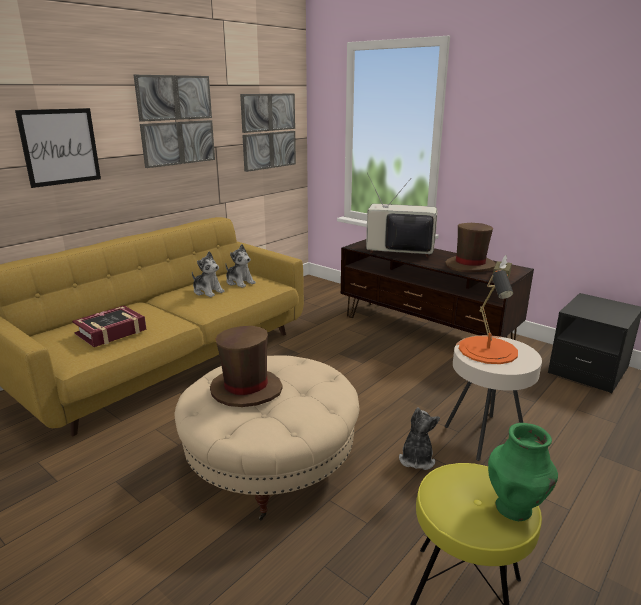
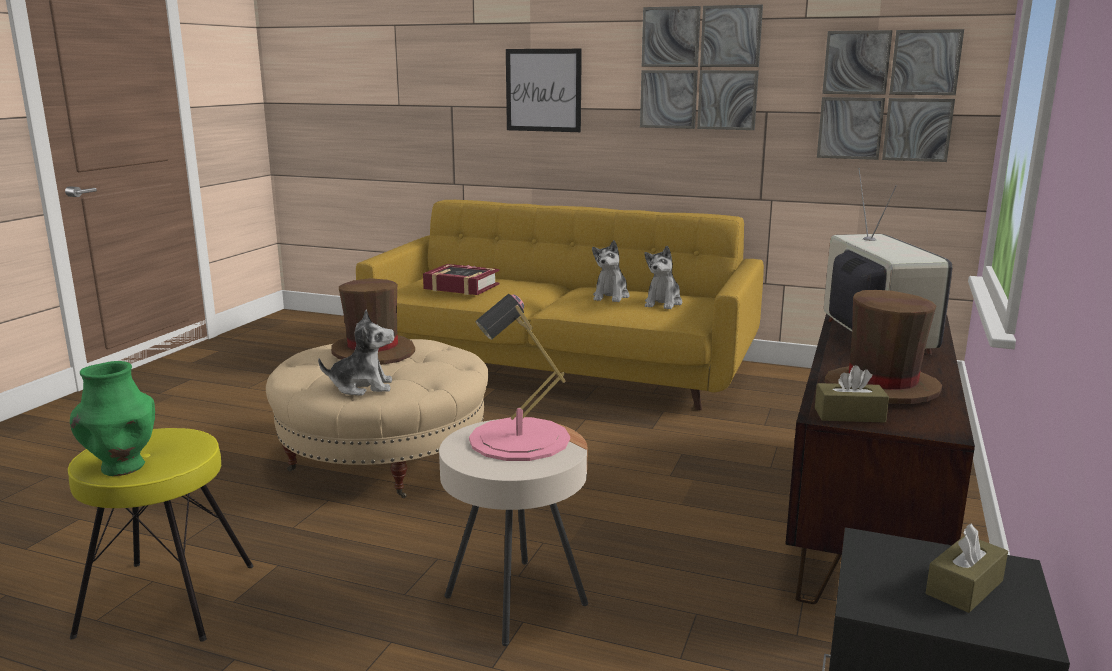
camera: 70 degrees right, 5 degrees down
plush toy [399,407,440,470] -> plush toy moved to [318,310,395,396]
orange table lamp [459,270,518,364] -> pink table lamp [469,294,570,461]
none -> brown tissue box [926,523,1008,613]

